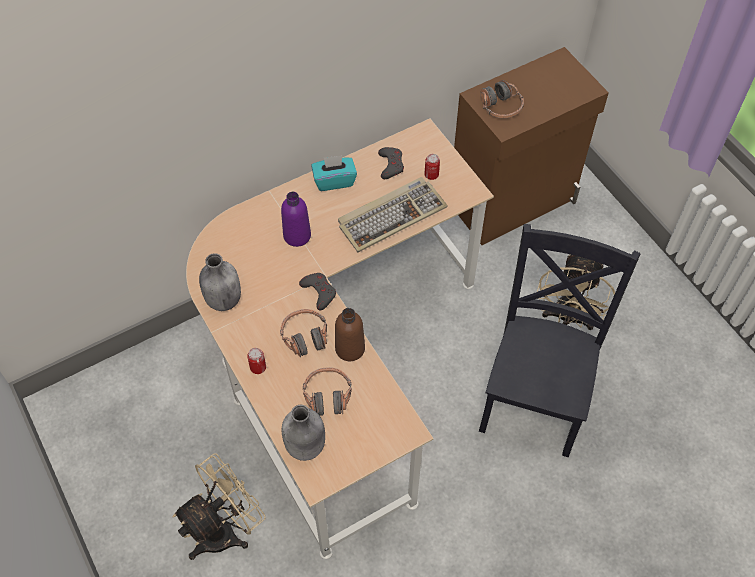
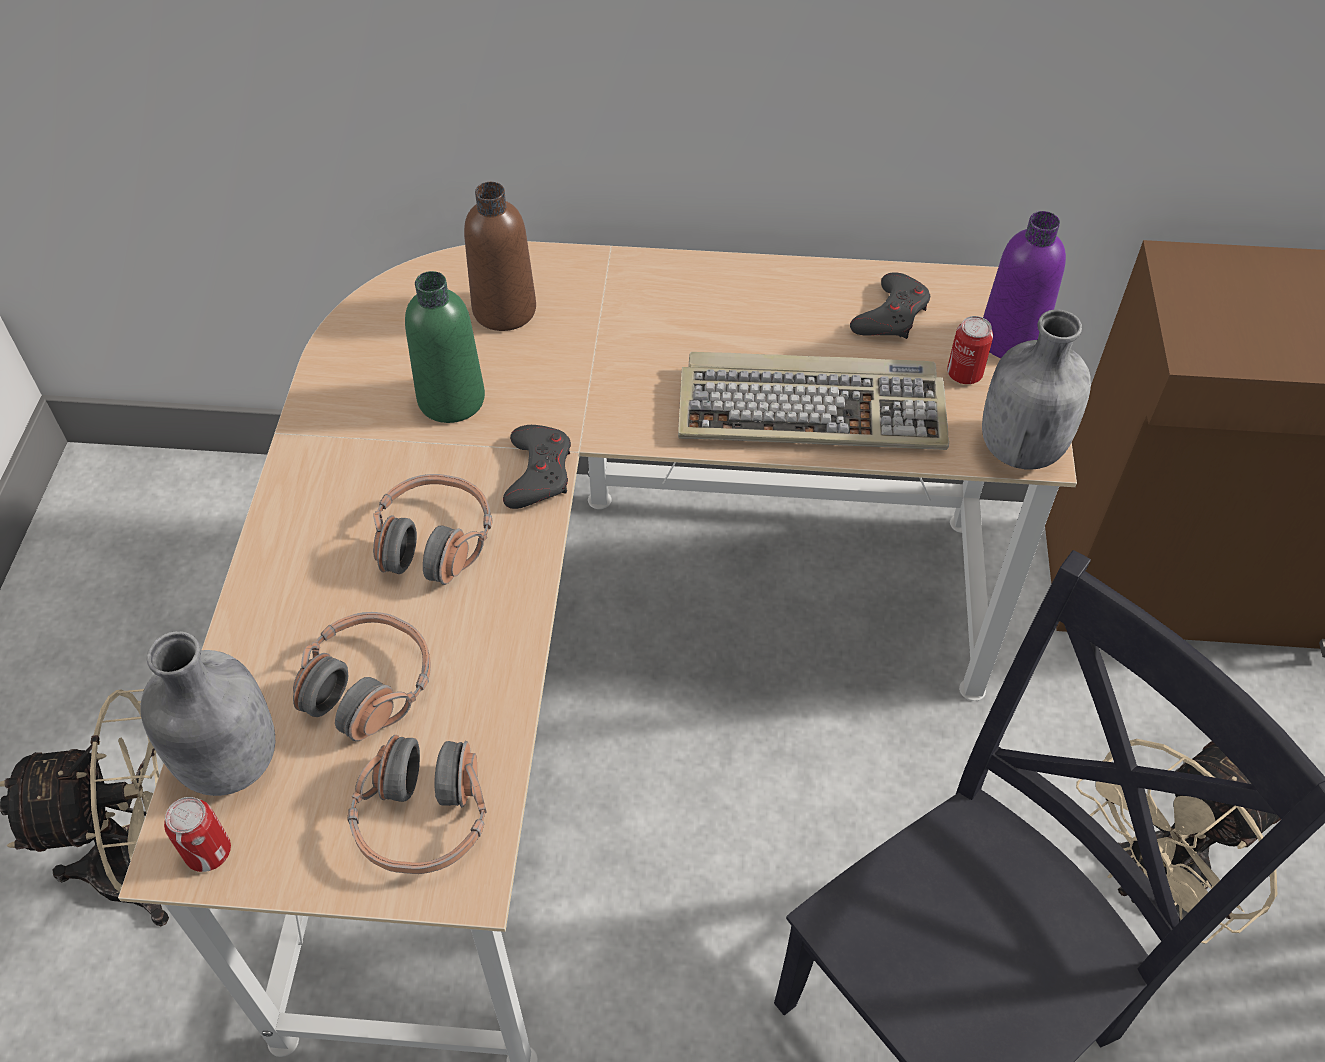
camera: 35 degrees right, 5 degrees down
grey bottle [199,253,241,311] -> grey bottle moved to [982,309,1091,469]
can [247,348,266,374] -> can moved to [164,797,231,872]
purple bottle [281,192,311,247] -> purple bottle moved to [983,211,1066,358]
turquoise tissue box [311,156,357,191] -> none
brown bottle [335,308,365,361] -> brown bottle moved to [464,182,536,331]
headphones [480,80,524,118] -> headphones moved to [347,735,487,874]
none -> green bottle [405,271,485,423]

